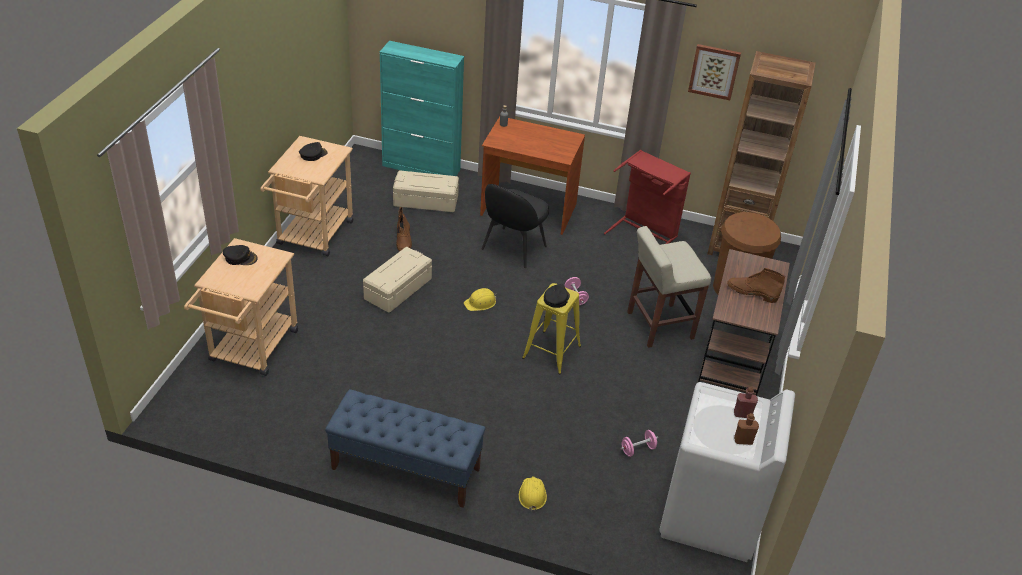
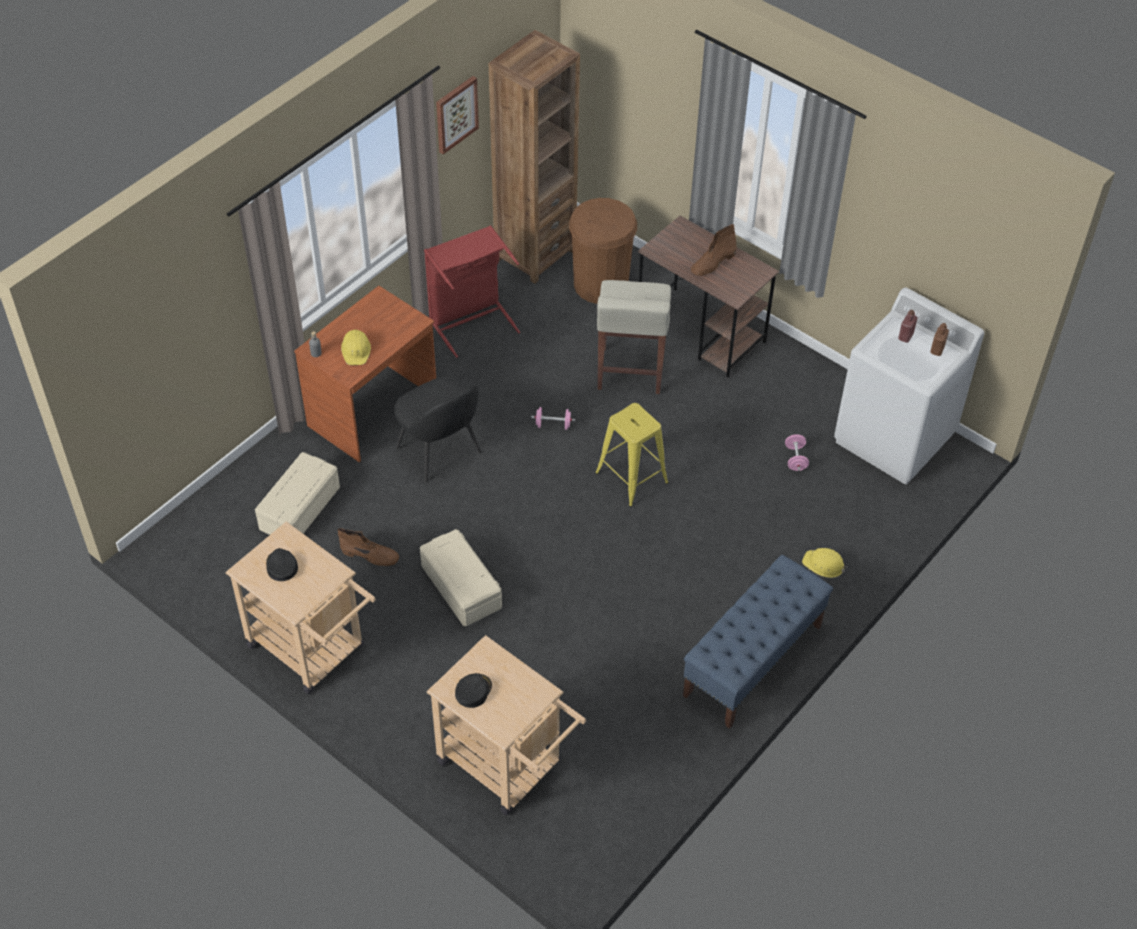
camera: 65 degrees left, 10 degrees up
turquoise cabinet [380,41,464,176] -> none
yellow hard hat [464,288,496,311] -> yellow hard hat moved to [341,330,371,365]
black cap [544,284,570,308] -> none

